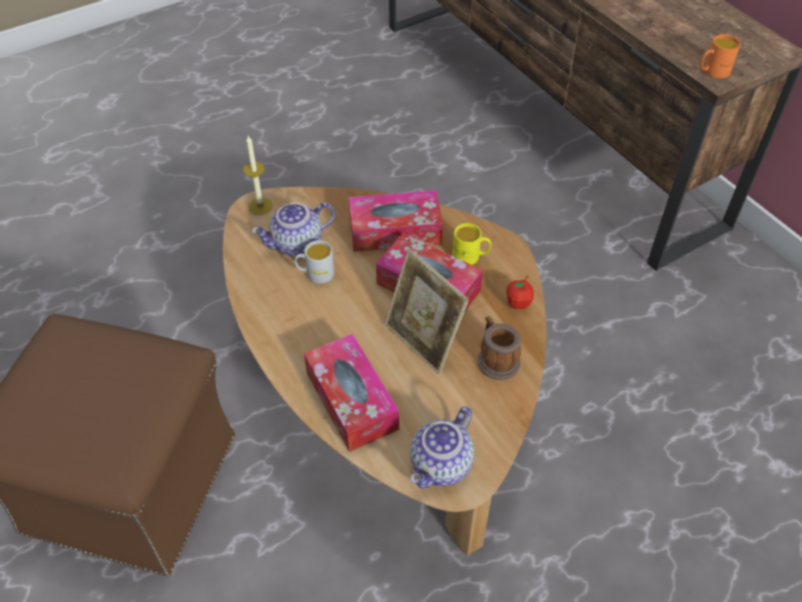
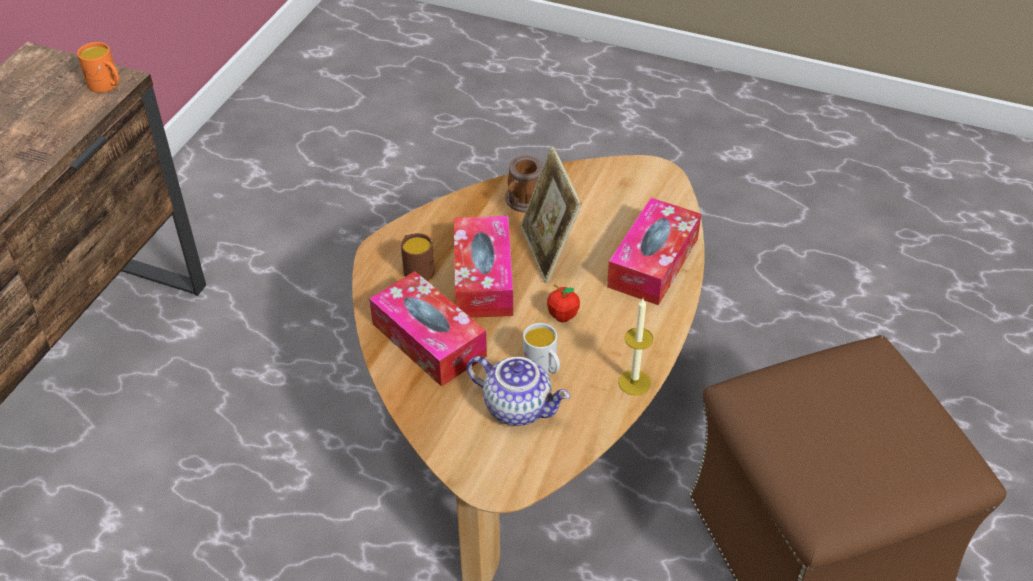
camera: 125 degrees left, 5 degrees down
candle [243,136,273,215] -> candle moved to [618,299,654,395]
picture frame [385,249,469,374] -> picture frame turned 150 degrees clockwise [520,146,582,284]
teapot [410,406,474,488] -> none
yellow mug [452,223,491,265] -> brown mug [401,233,435,281]
apple [506,276,534,309] -> apple moved to [547,285,580,322]

